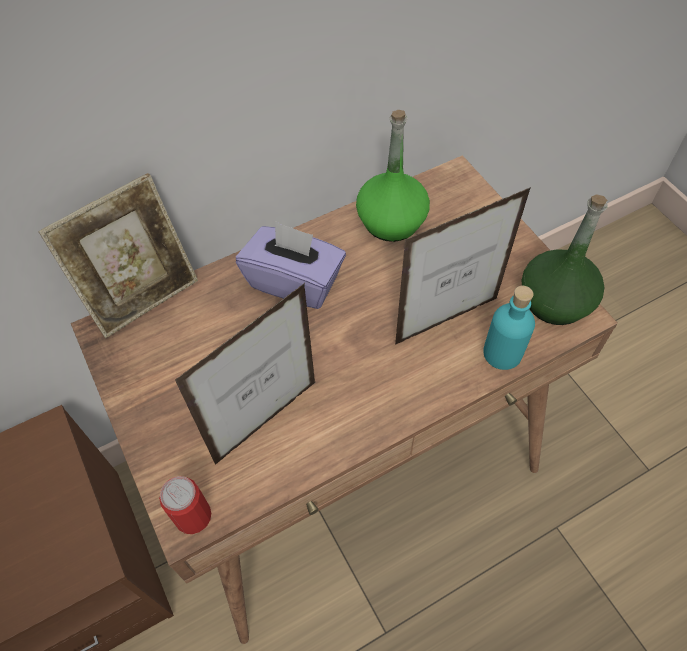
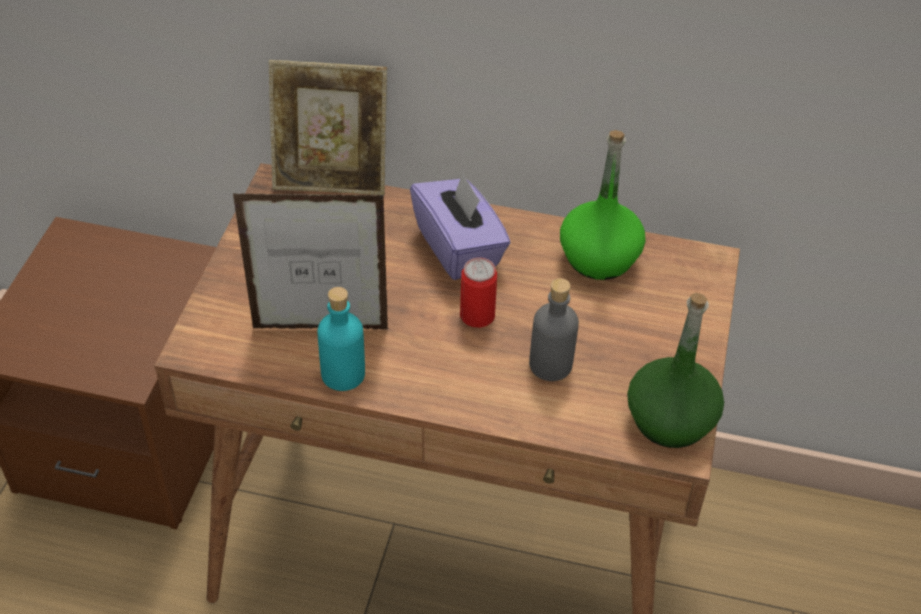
camera: 40 degrees right, 10 degrees down
can [159,476,211,534] -> can moved to [460,258,497,328]
picture frame [395,187,531,345] -> grey bottle [529,278,579,381]
turquoise bottle [483,286,535,370] -> turquoise bottle moved to [317,287,365,391]

